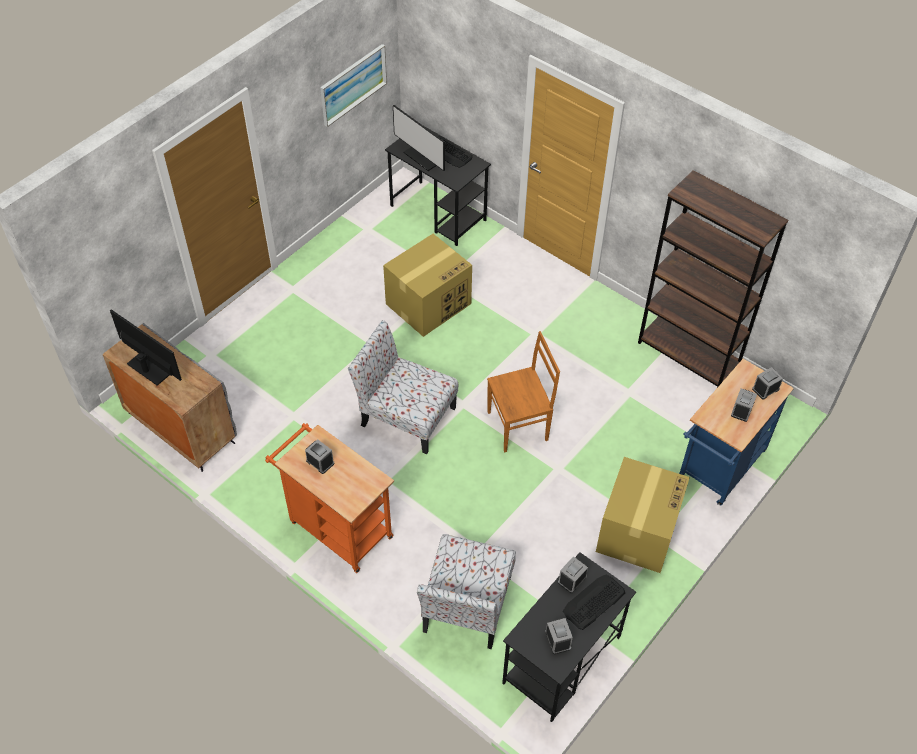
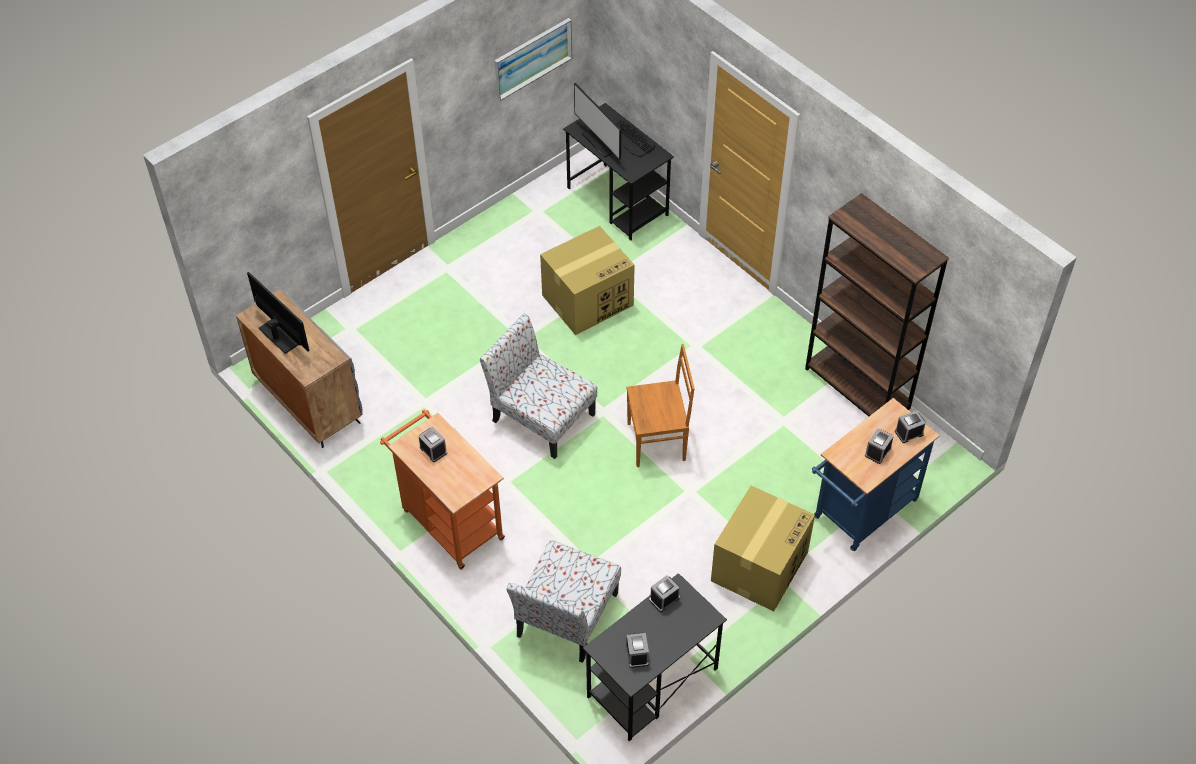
camera: 10 degrees right, 0 degrees up
keyboard [563,575,625,630] -> none

